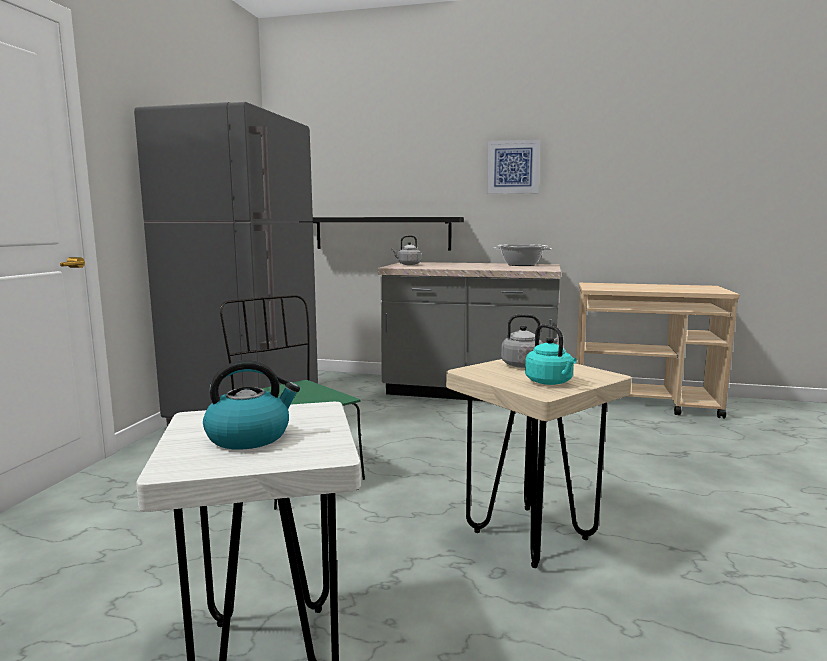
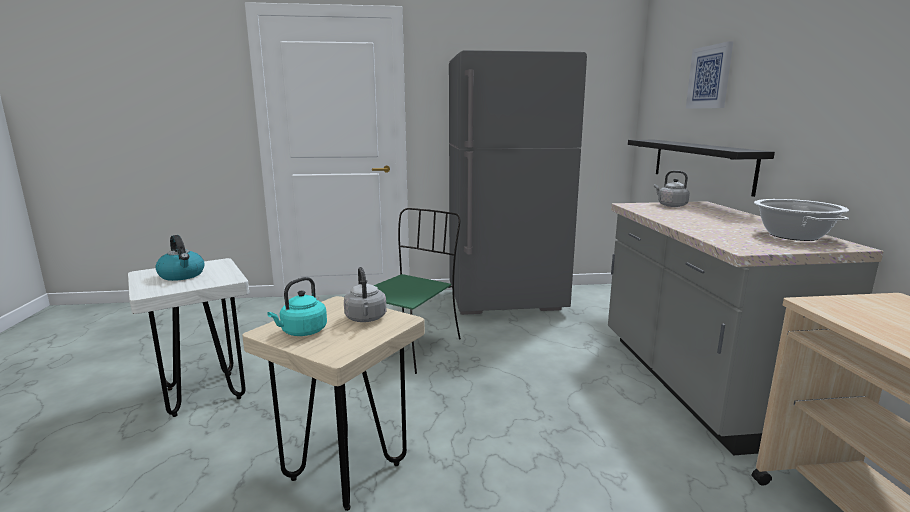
camera: 70 degrees right, 5 degrees up
picture [487,140,540,194] -> picture moved to [686,41,733,109]

